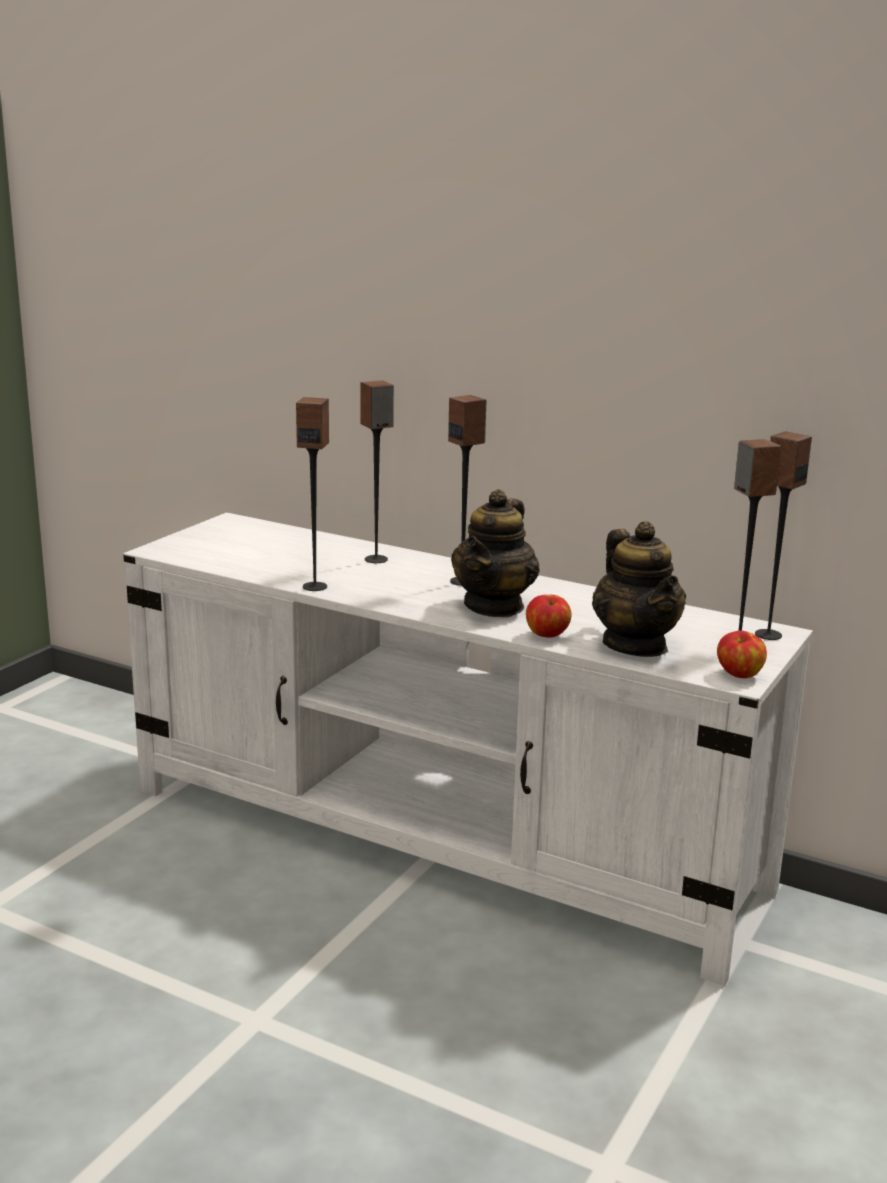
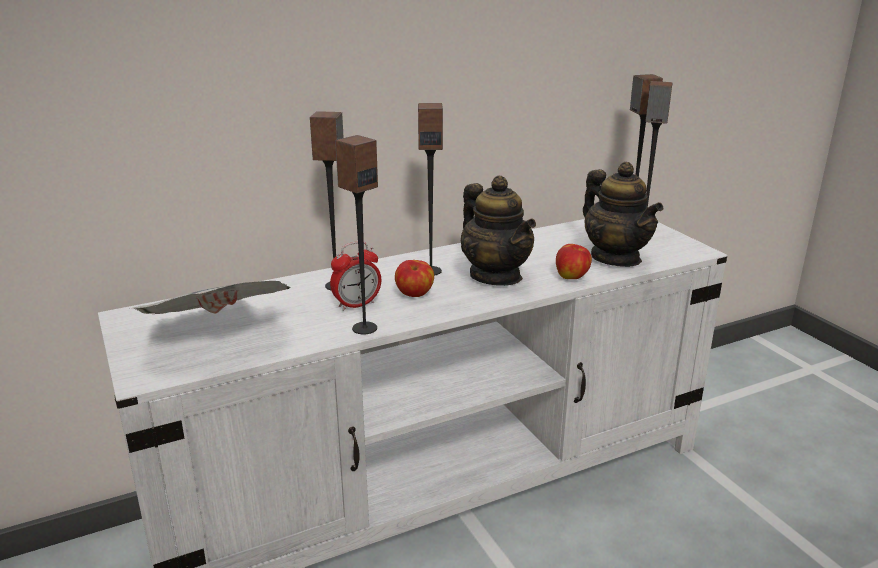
camera: 55 degrees left, 5 degrees up
teapot [592,521,686,657] -> teapot turned 45 degrees clockwise [583,162,664,267]
apple [717,630,767,678] -> apple moved to [395,260,434,297]
none -> newspaper [134,281,291,314]
none -> alarm clock [330,242,381,311]

